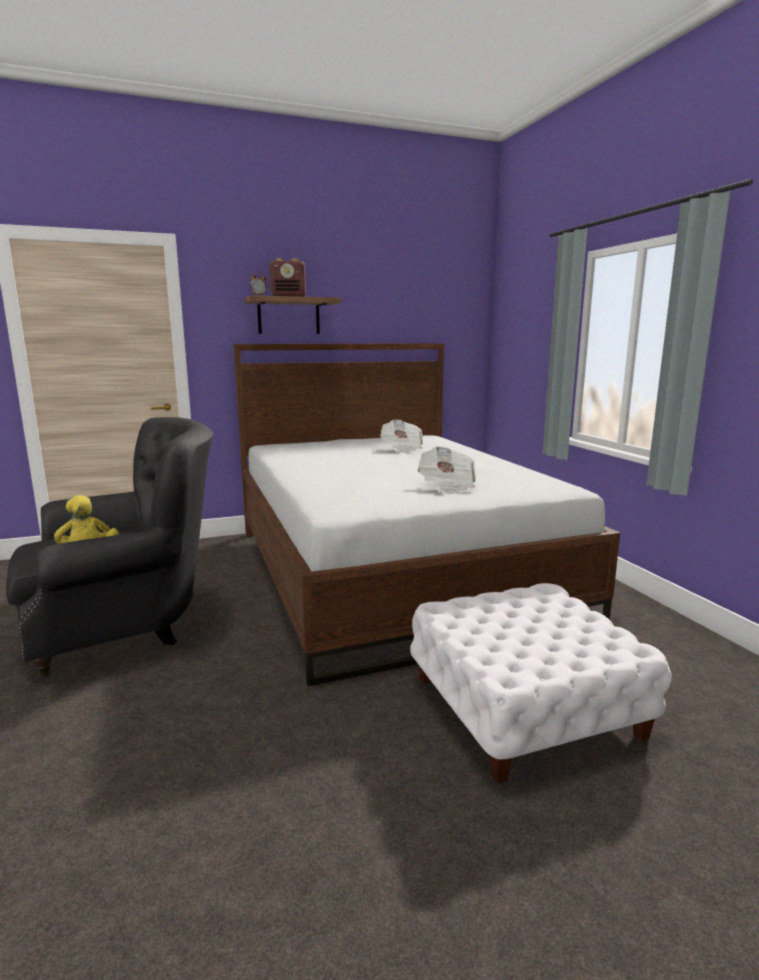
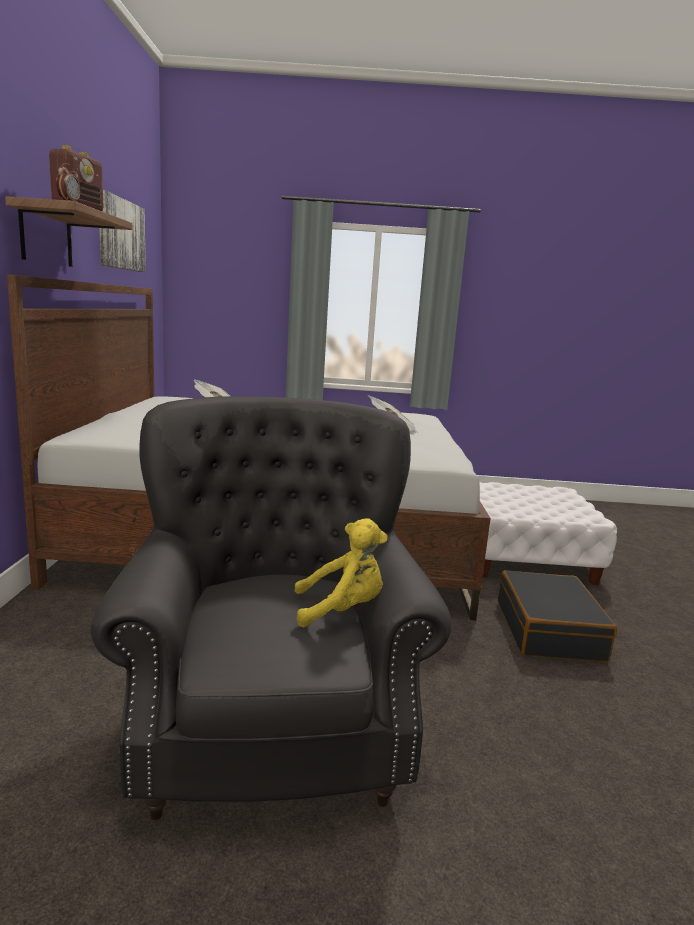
camera: 70 degrees left, 0 degrees up
none -> picture [99,190,146,272]
none -> black suitcase [498,570,617,662]

